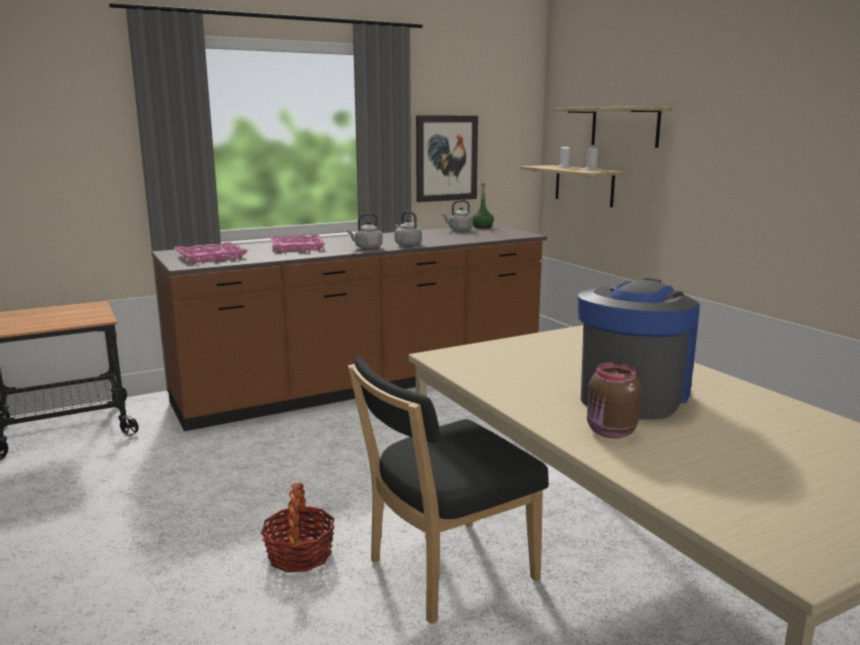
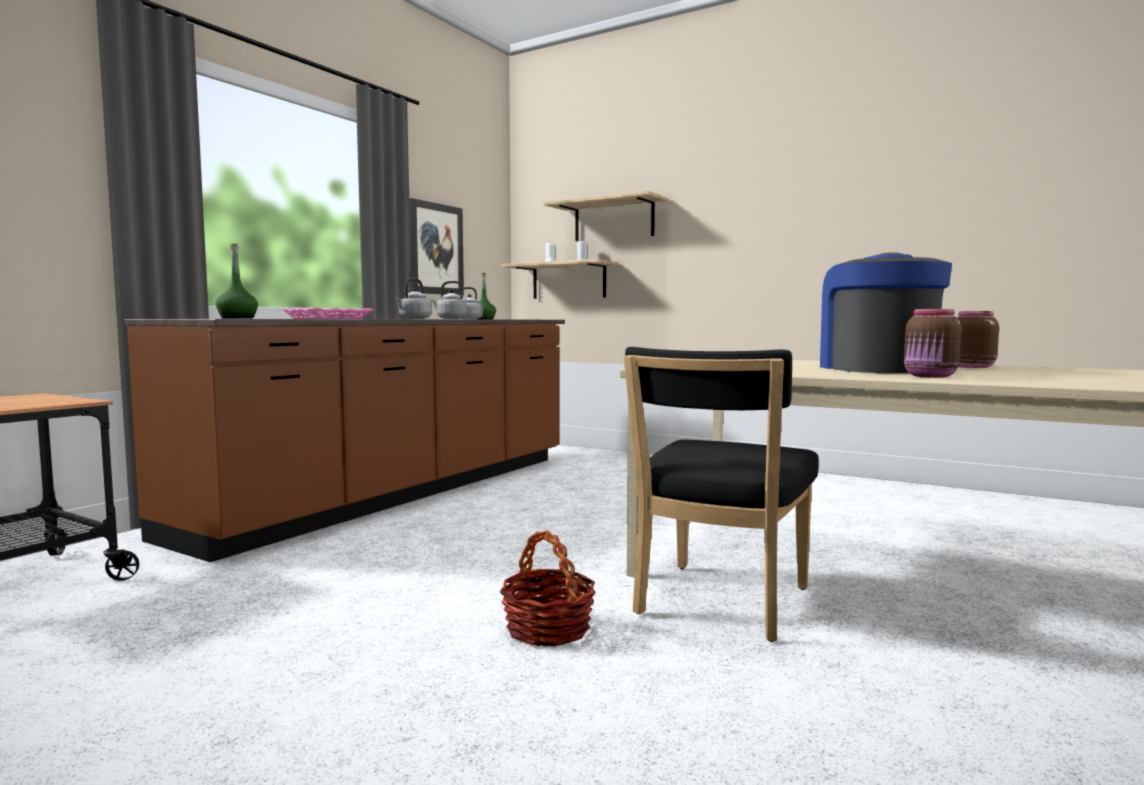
camera: 30 degrees left, 10 degrees down
pink tray [174,242,248,263] -> green bottle [216,244,258,319]
none -> brown jar [957,311,999,368]

